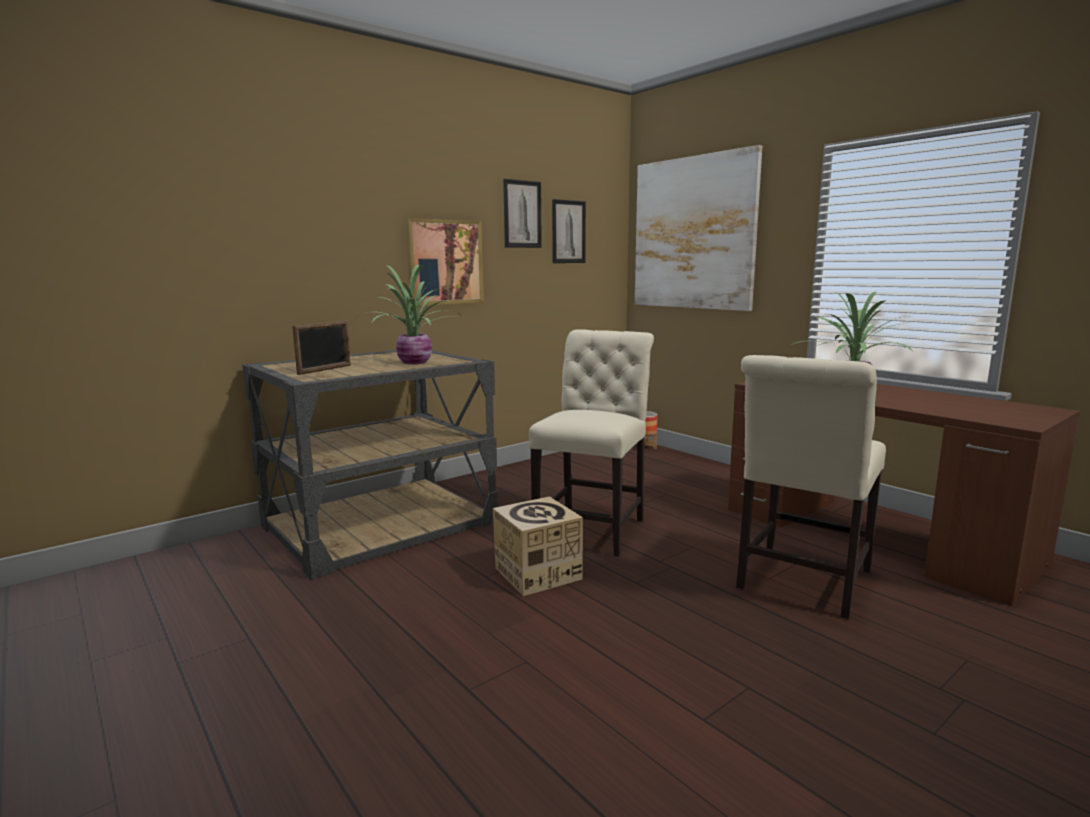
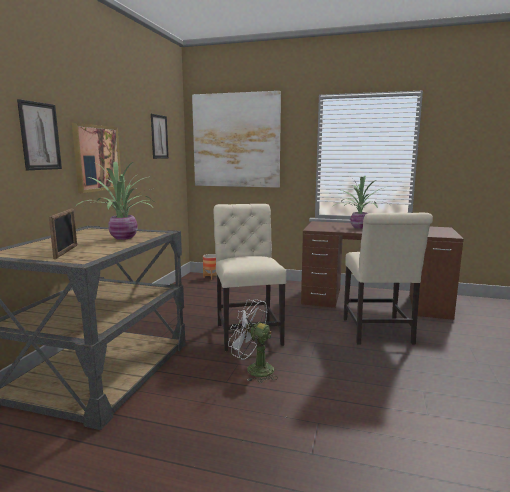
camera: 35 degrees left, 0 degrees up
cardboard box [493,496,583,596] -> white fan [228,299,278,383]
picture [503,179,542,248] -> picture moved to [17,99,62,170]

